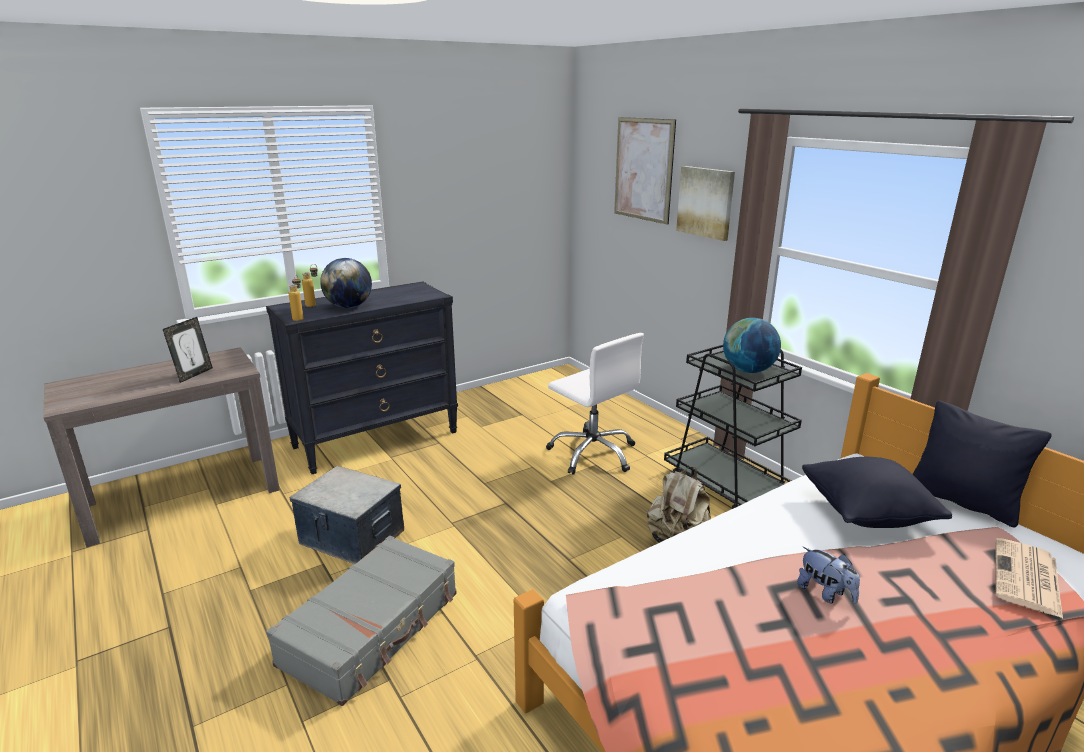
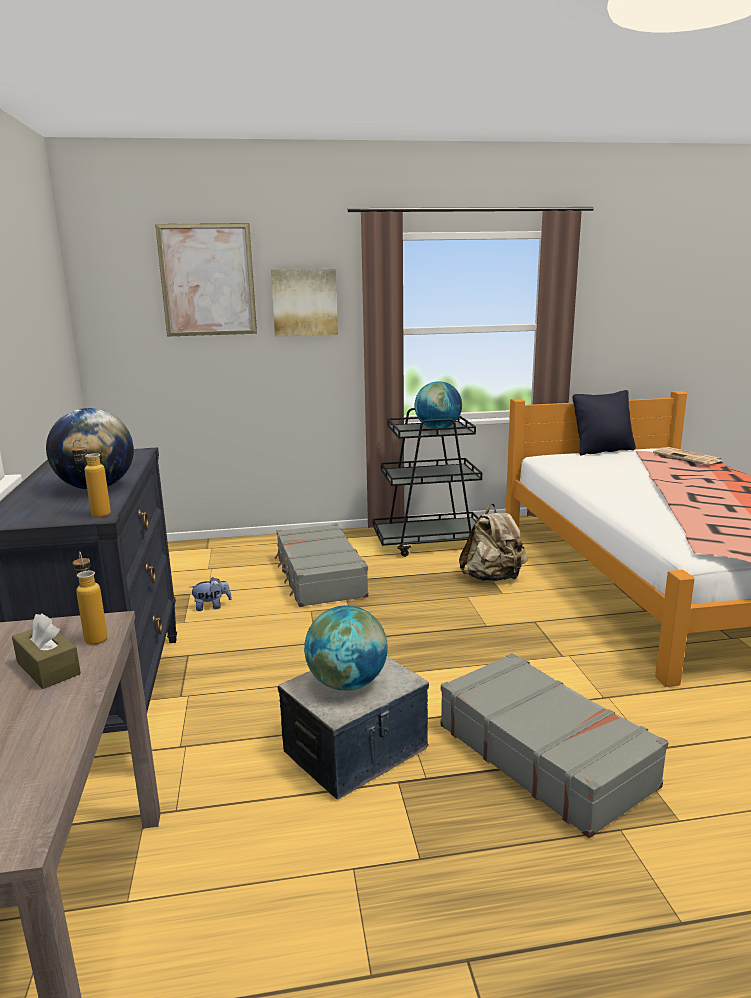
camera: 65 degrees left, 5 degrees down
picture frame [163,317,213,383] -> brown tissue box [12,613,81,689]
bottle [302,264,318,307] -> bottle moved to [73,551,108,645]
white office chair [546,333,644,475] -> grey suitcase [275,523,369,607]
plush toy [797,547,860,604] -> plush toy moved to [190,577,232,611]
black pillow [802,457,952,528] -> none
none -> globe [304,606,388,691]

